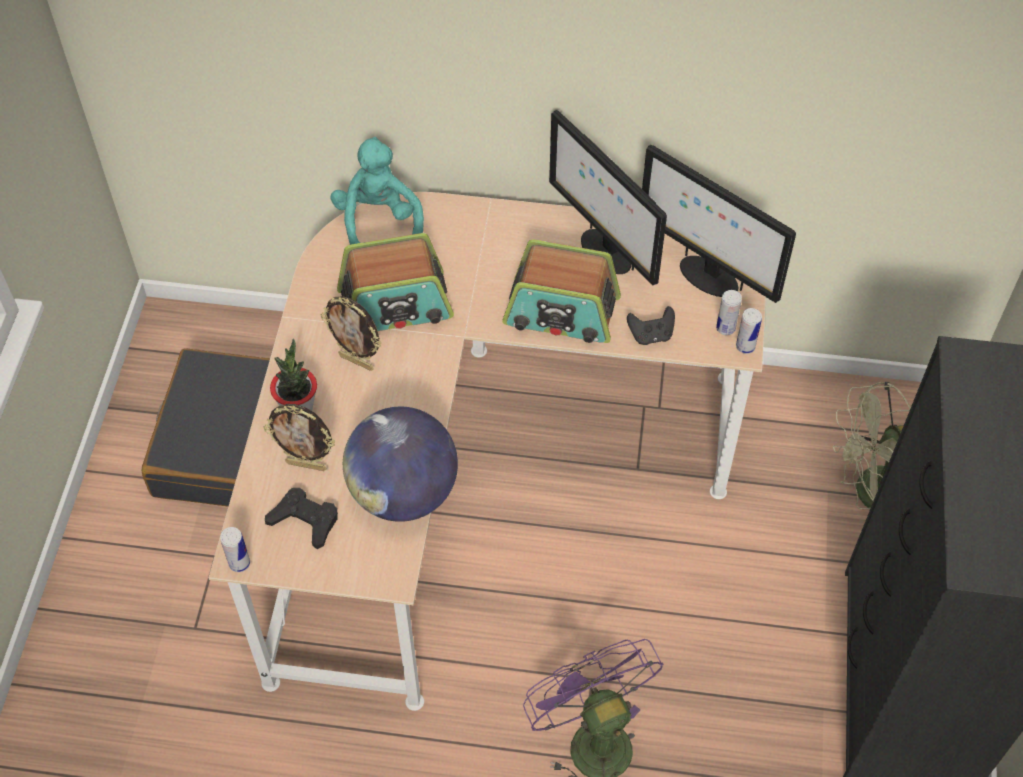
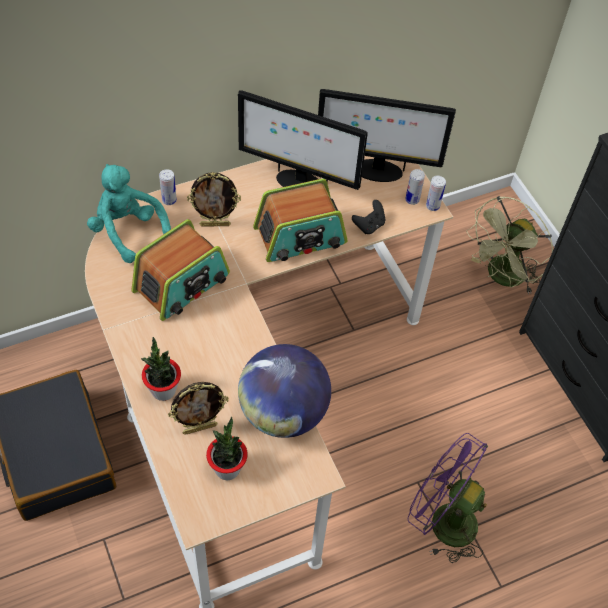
camera: 35 degrees left, 0 degrees up
can [220,527,250,572] -> can moved to [159,169,177,205]
black game controller [265,488,338,549] -> potted plant [206,417,248,480]
picture frame [320,296,382,371] -> picture frame moved to [187,172,241,226]

